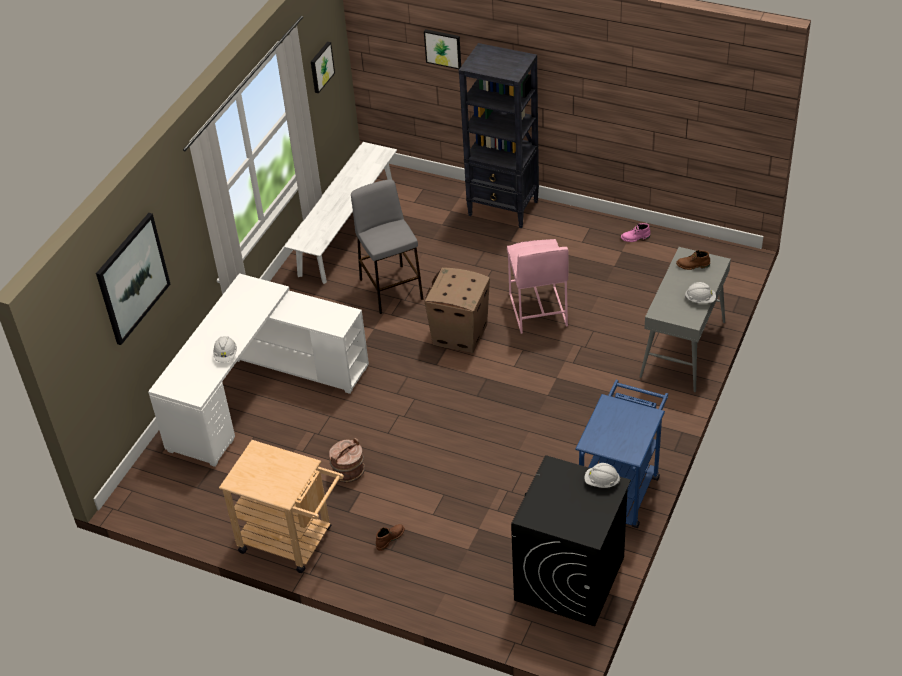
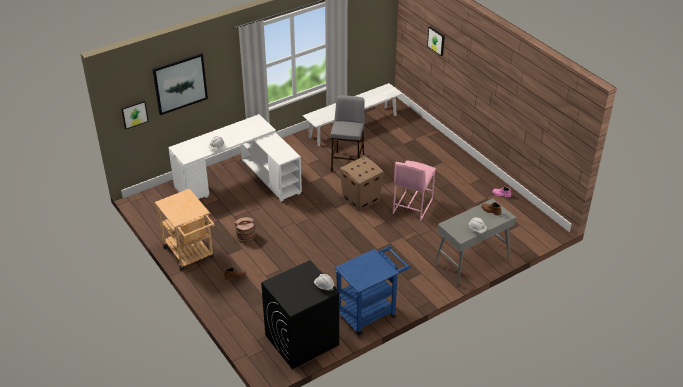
camera: 30 degrees right, 5 degrees down
picture [311,42,335,93] -> picture moved to [121,100,149,129]
black bookcase [459,43,539,228] -> none

